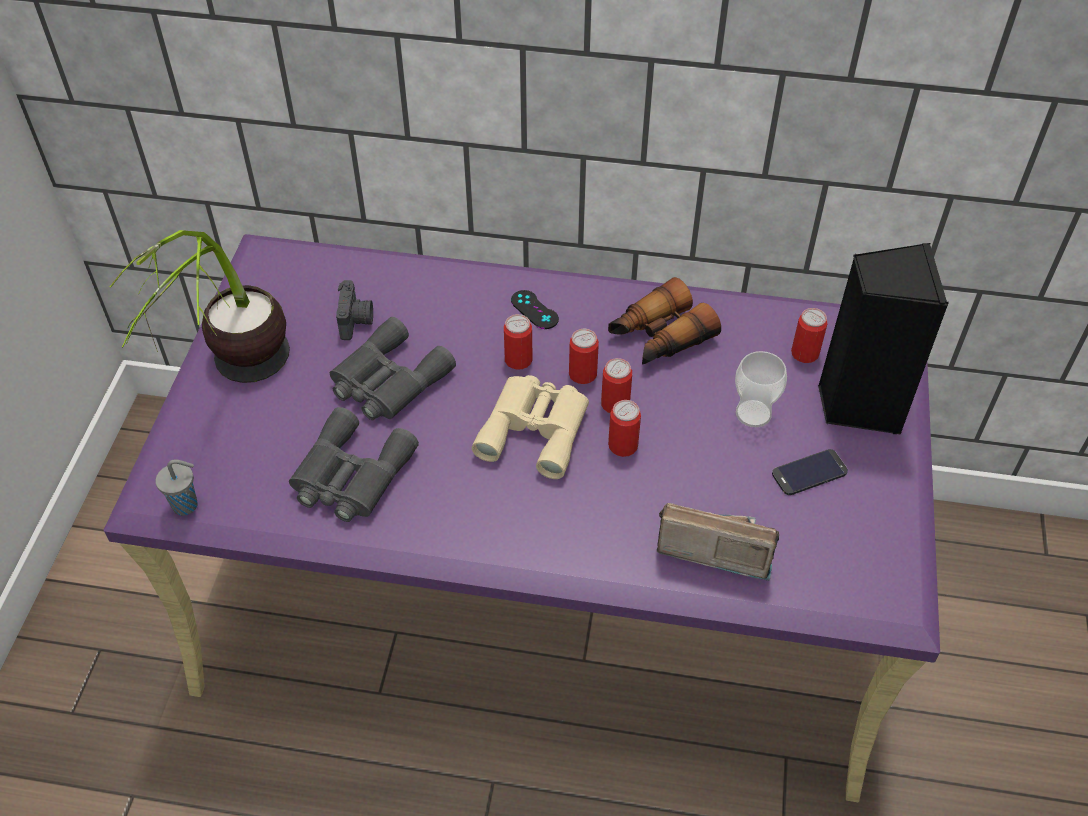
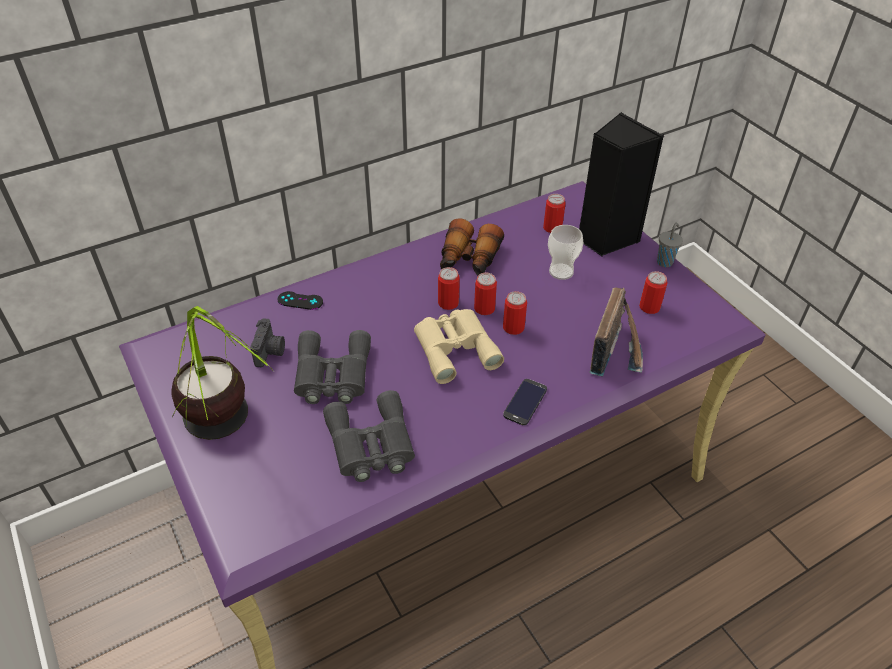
camera: 40 degrees left, 5 degrees down
grey cup [156,460,198,516] -> grey cup moved to [657,223,683,267]
camera [336,280,373,340] -> camera turned 45 degrees clockwise [250,318,285,367]
can [504,314,533,369] -> can moved to [639,271,667,314]
black game controller [511,290,559,329] -> black game controller moved to [277,291,323,310]
radio [657,503,779,581] -> radio turned 135 degrees clockwise [589,288,643,376]
phone [772,449,848,495] -> phone moved to [503,379,547,425]

